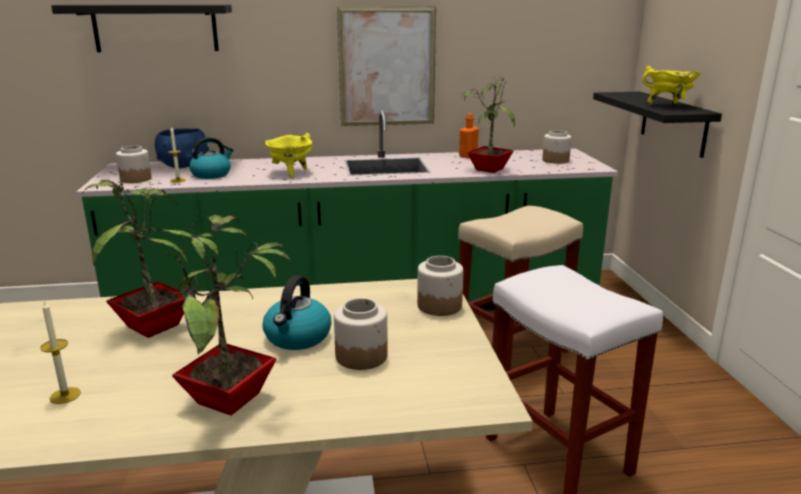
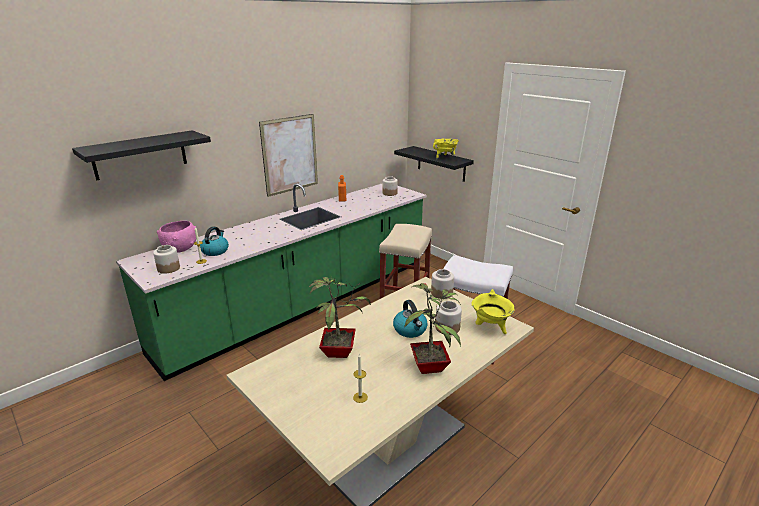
camera: 35 degrees left, 5 degrees up
blue bowl [155,129,209,168] -> pink bowl [157,221,197,253]
yellow cooking pot [265,133,313,178] -> yellow cooking pot moved to [472,289,515,334]
potted plant [459,78,515,173] -> none

